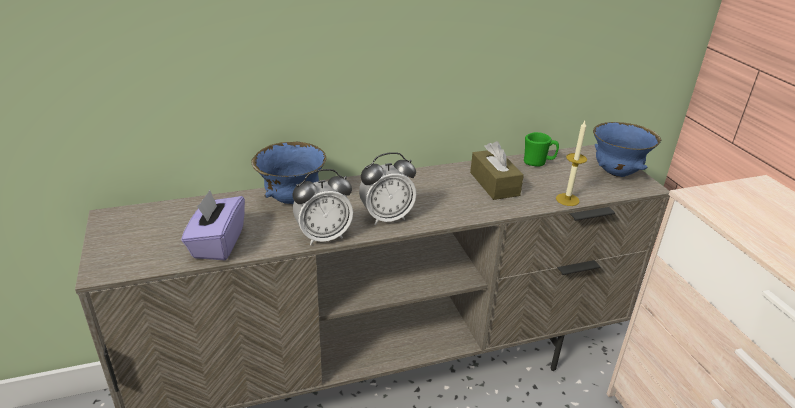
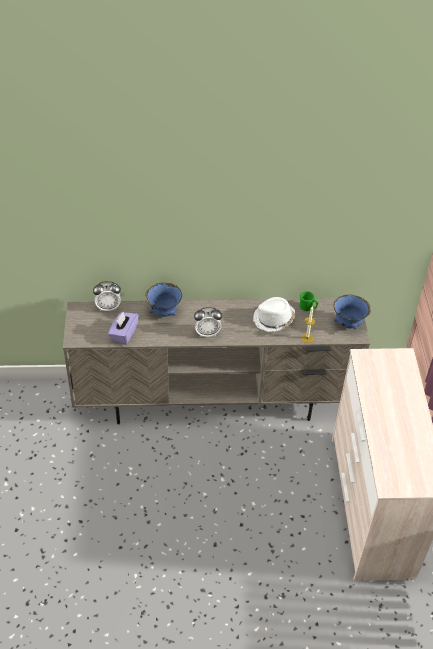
camera: 15 degrees right, 15 degrees up
alarm clock [292,169,353,245] -> alarm clock moved to [93,281,121,311]
brown tissue box [470,141,524,200] -> white hat [253,297,296,332]

